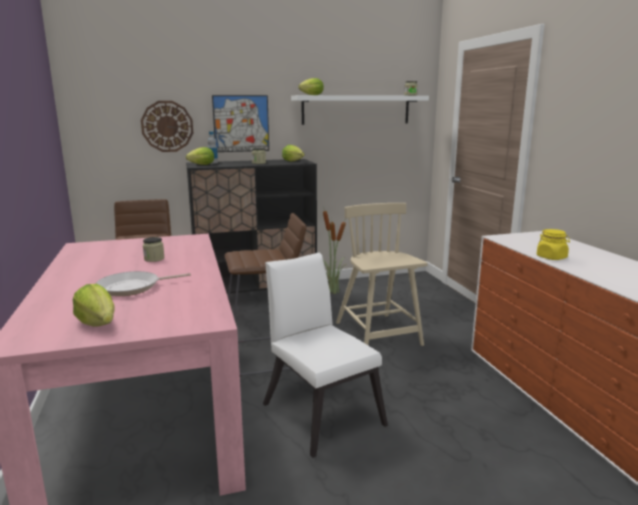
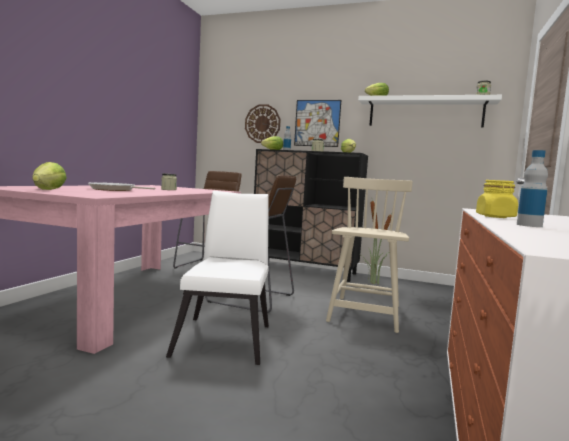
camera: 35 degrees right, 10 degrees down
none -> bottle [517,150,548,227]

